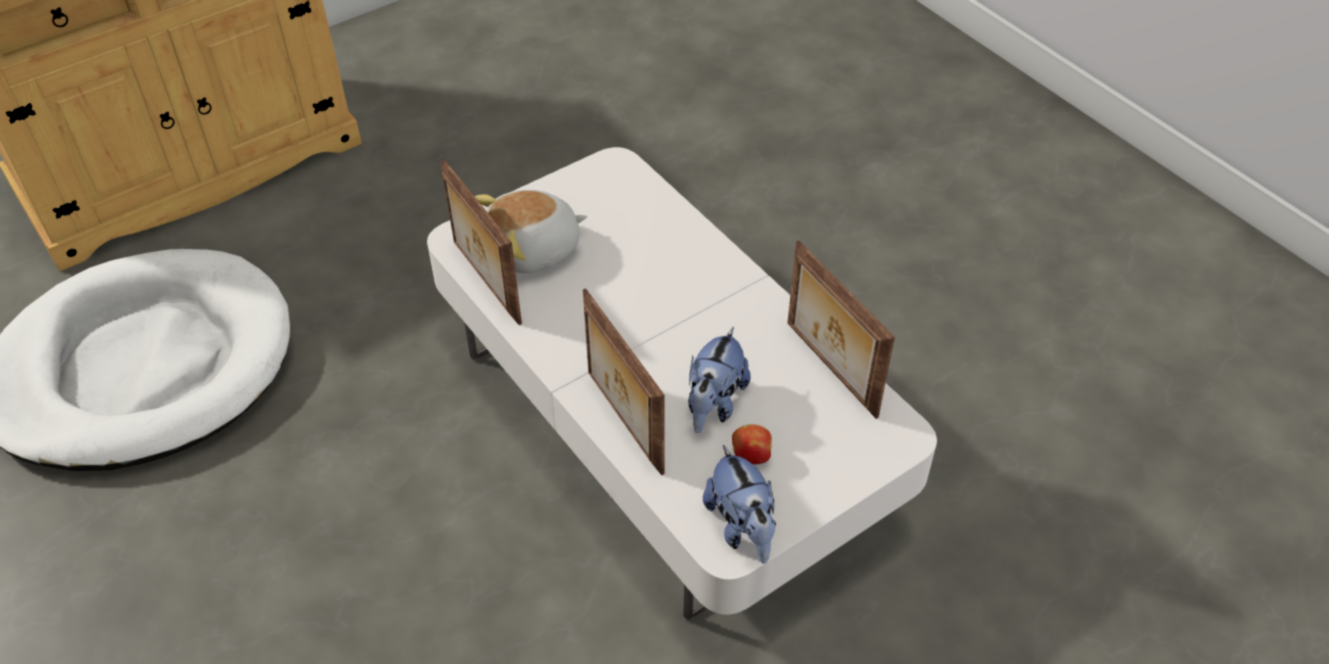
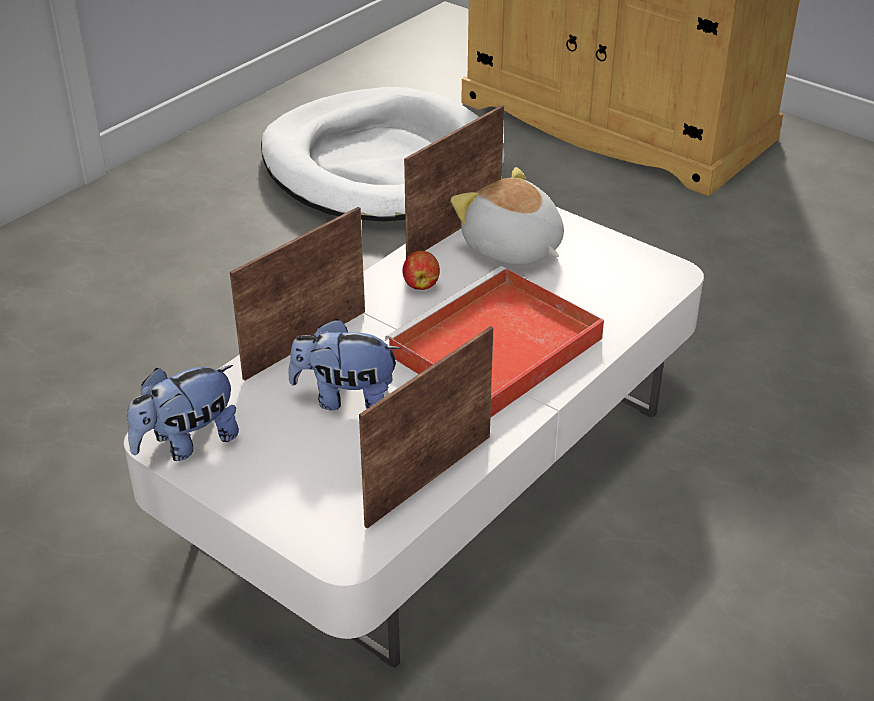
camera: 75 degrees right, 10 degrees down
apple [732,424,772,464] -> apple moved to [402,251,440,290]
none -> red tray [385,266,604,418]

